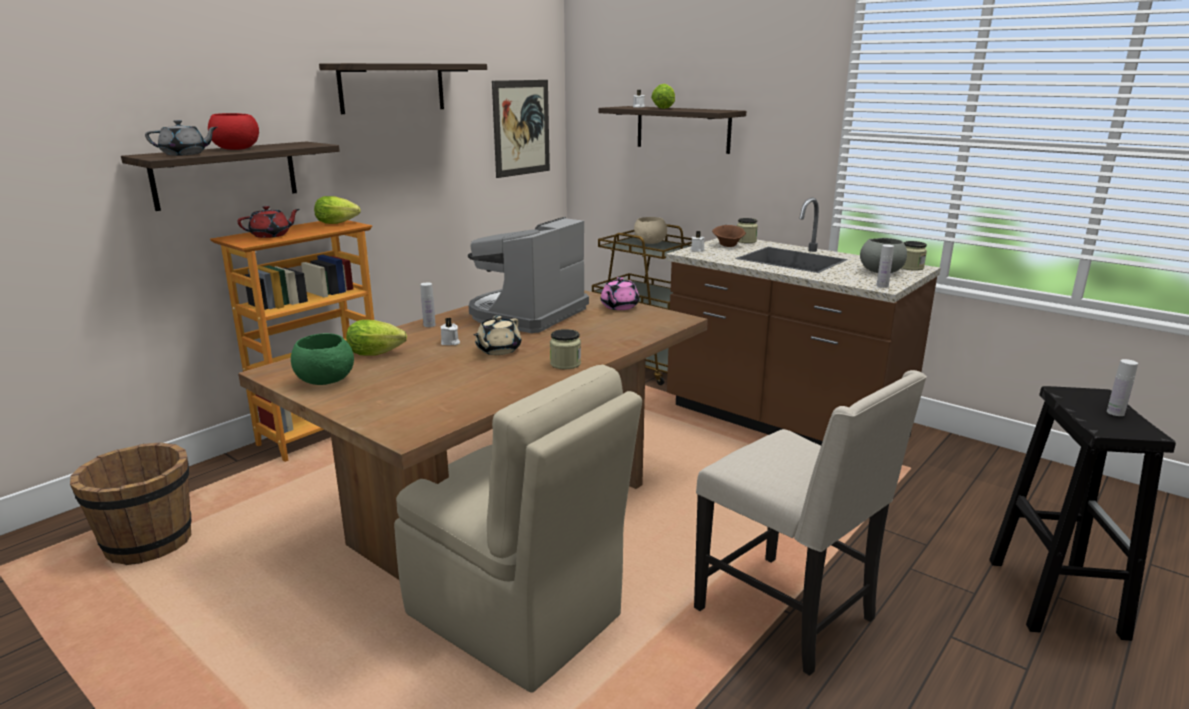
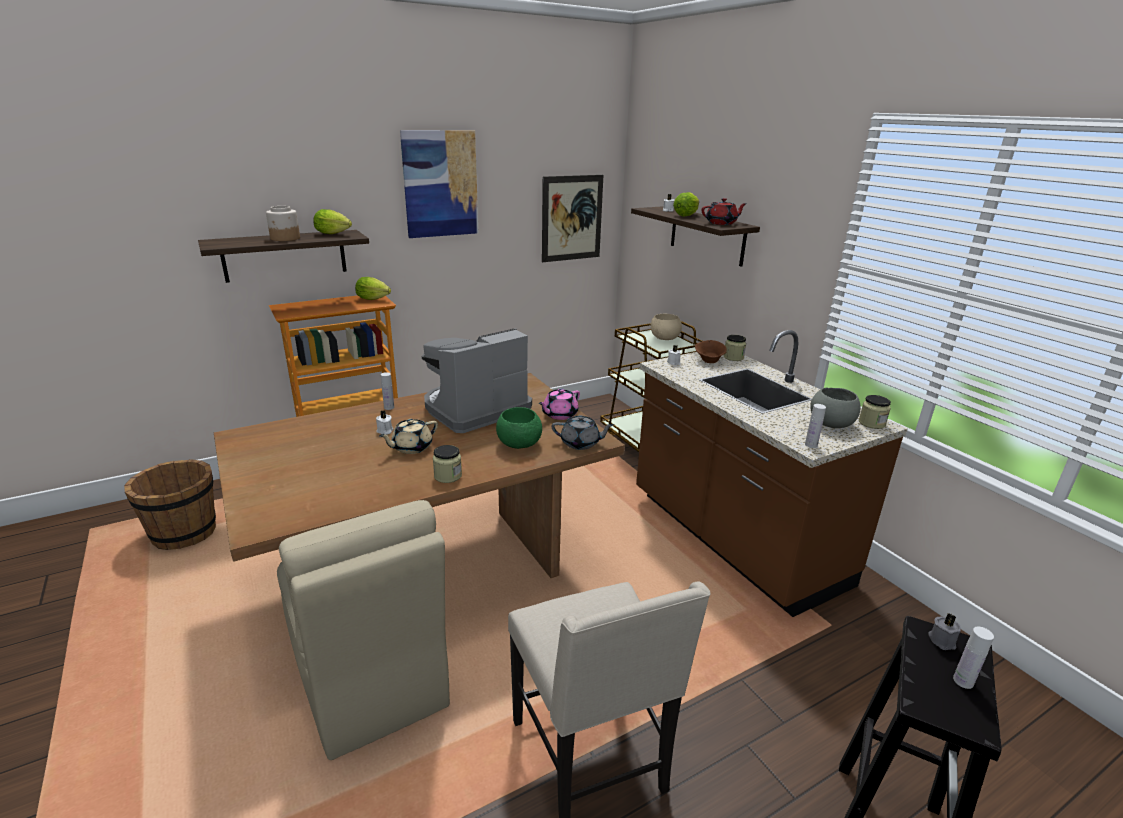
camera: 20 degrees right, 5 degrees up
grey teapot [145,120,217,155] -> grey teapot moved to [551,415,614,450]
red bowl [208,113,259,150] -> jar [266,206,300,241]
red teapot [237,206,300,238] -> red teapot moved to [701,198,747,225]
green bowl [291,333,354,385] -> green bowl moved to [496,407,542,449]
shelf [319,63,487,114] -> picture [400,130,478,238]
lettuce [346,320,407,356] -> lettuce moved to [313,209,352,234]
none -> grey candle [928,613,961,650]

